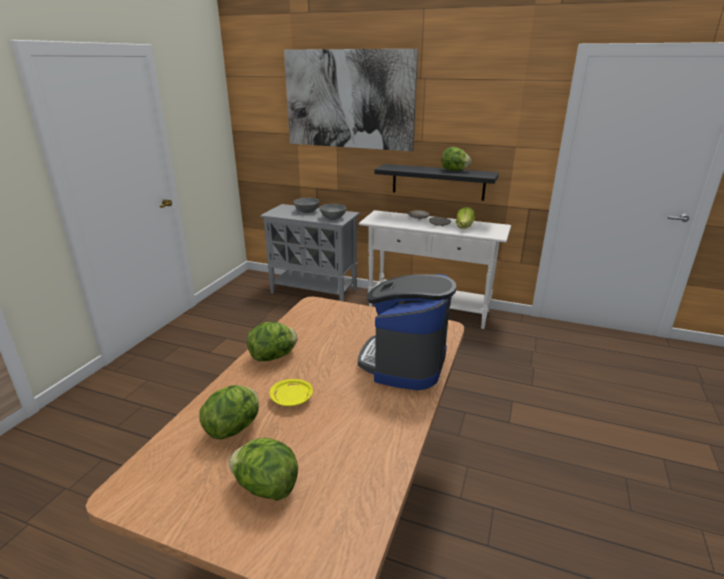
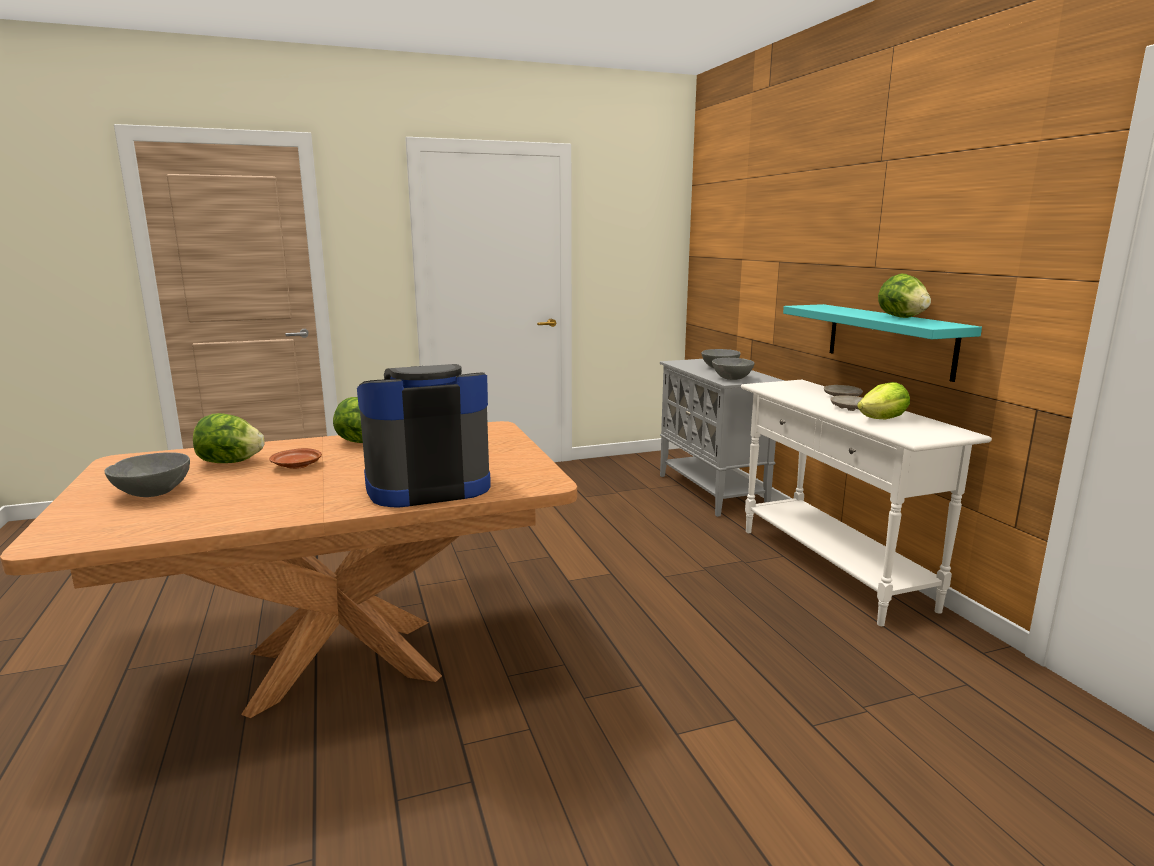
camera: 50 degrees right, 10 degrees down
lettuce [229,438,298,501] -> grey bowl [104,452,190,497]
yellow plate [270,379,313,406] -> brown plate [269,448,322,469]
picture [284,49,418,151] -> none
black shelf [375,164,499,201] -> turquoise shelf [783,304,982,382]

